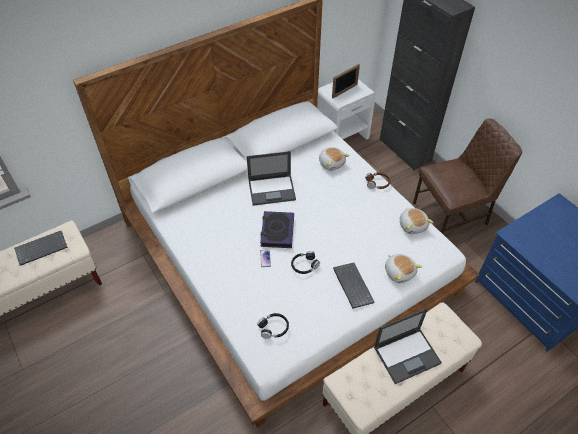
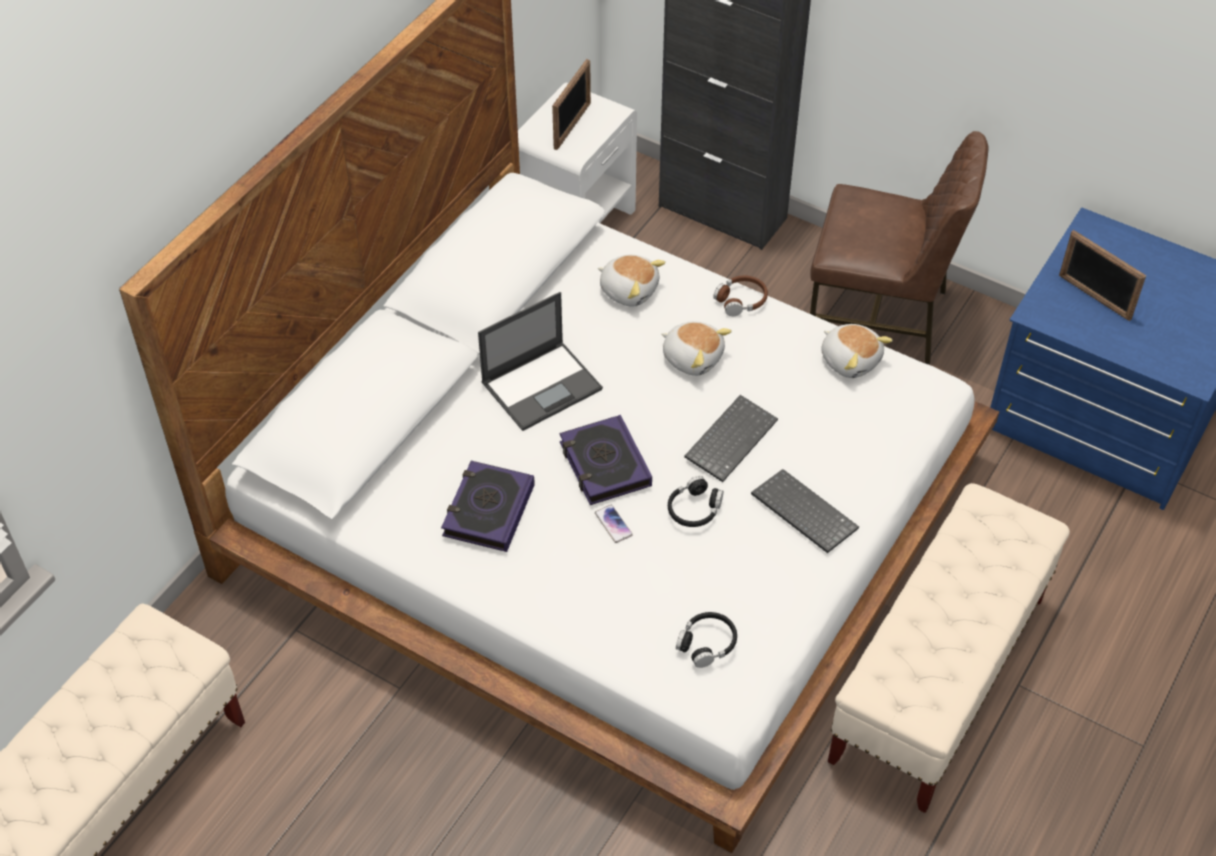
camera: 25 degrees left, 0 degrees up
keyboard [14,231,68,266] -> keyboard moved to [684,395,778,482]
laptop [374,308,442,384] -> none
plush toy [385,254,422,283] -> plush toy moved to [661,321,732,376]
brown chair [413,118,522,234] -> brown chair turned 60 degrees clockwise [810,131,988,364]
none -> book [441,461,535,552]
none -> picture frame [1059,230,1146,321]

